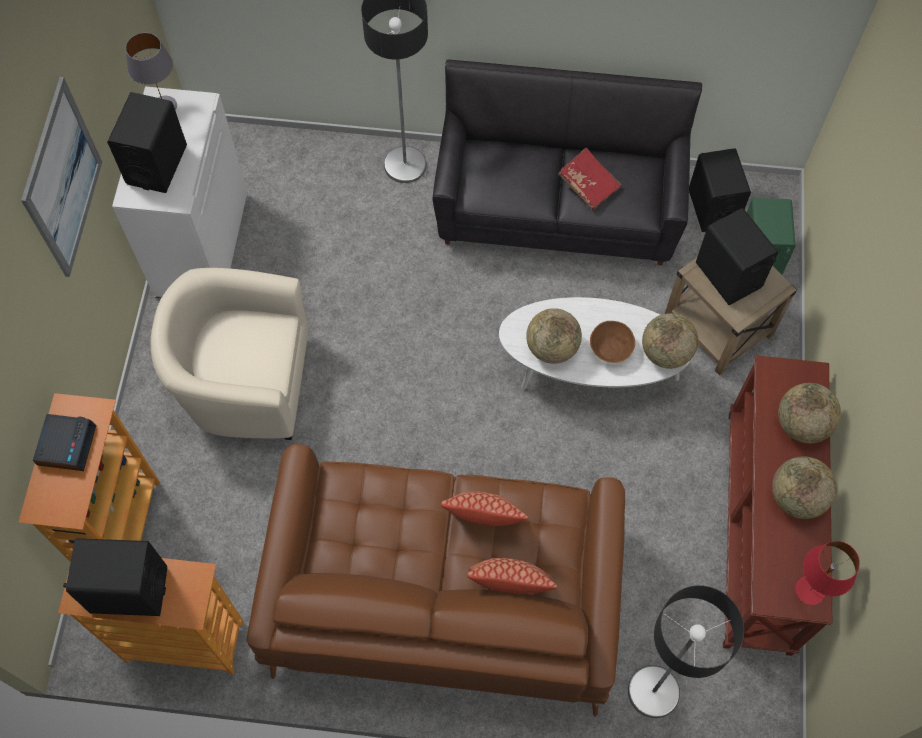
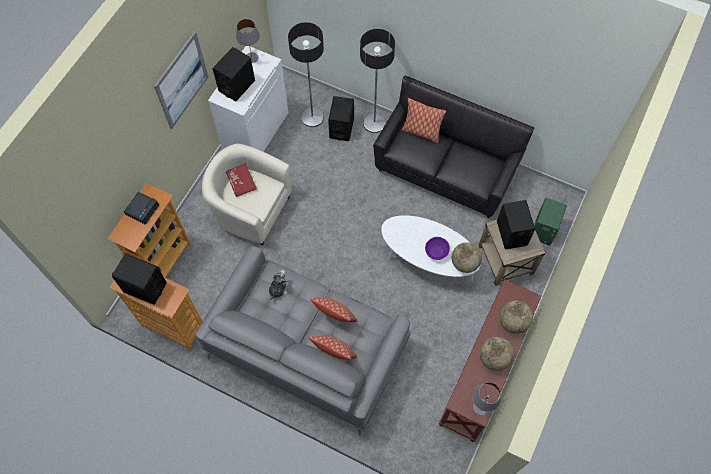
camera: 20 degrees right, 0 degrees up
brown sofa [246,444,625,717] -> grey sofa [195,246,411,436]
globe [526,308,582,364] -> none
red book [558,148,621,210] -> red book moved to [226,163,257,197]
brown bowl [590,321,635,363] -> purple bowl [425,237,450,260]
floor lamp [628,585,744,718] -> floor lamp moved to [288,22,324,127]
black speaker [689,148,751,232] -> black speaker moved to [328,96,354,141]
red table lamp [795,541,860,605] -> grey table lamp [473,382,501,415]
none -> plush toy [269,270,289,300]
none -> pillow [402,98,446,144]

